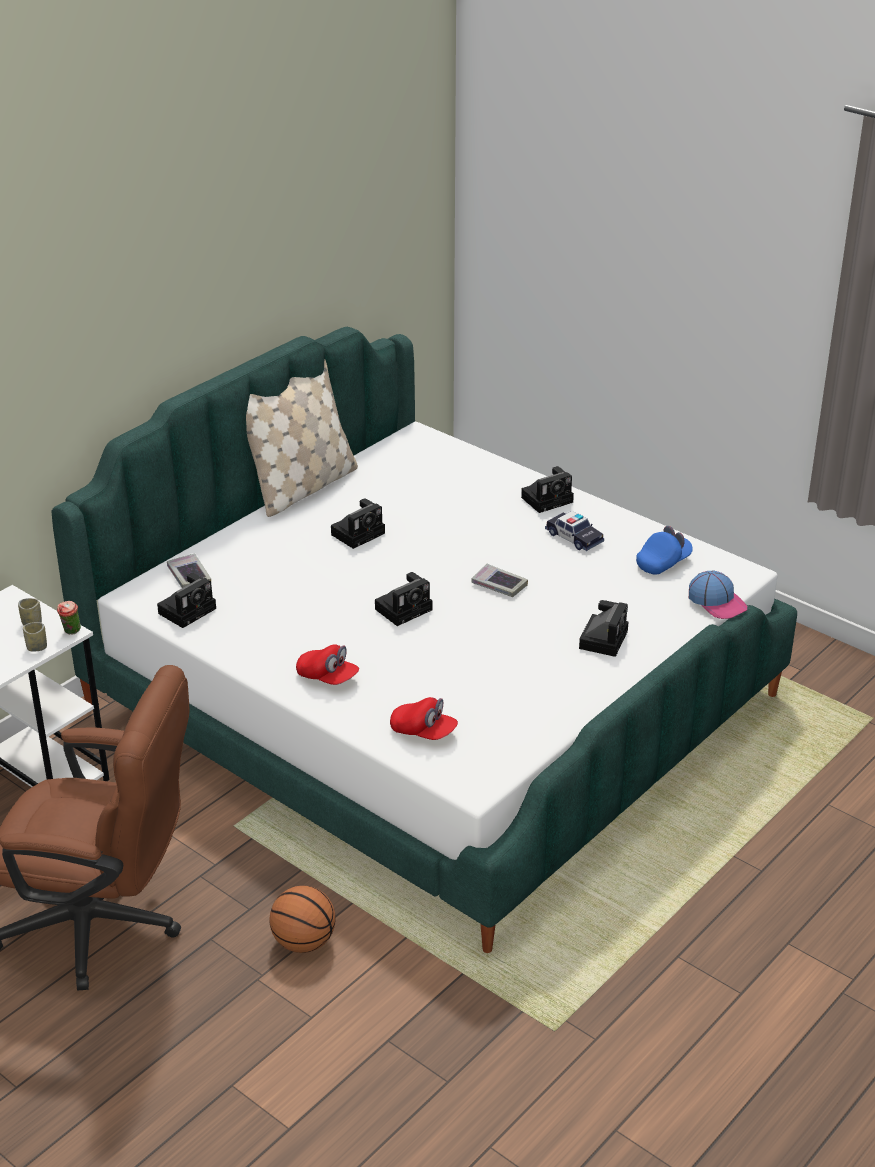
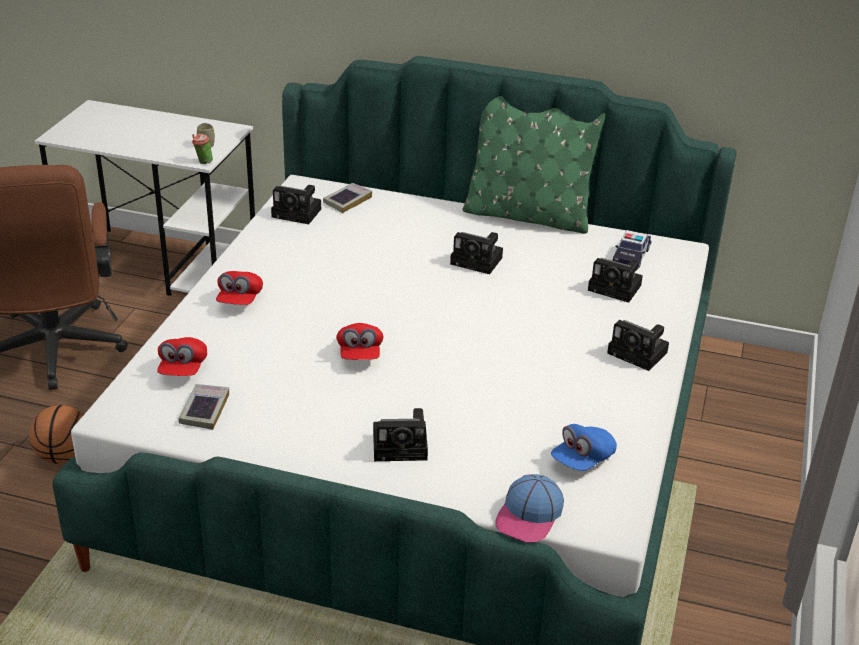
camera: 65 degrees right, 0 degrees up
cup [23,622,47,651] -> none
beige pillow [246,360,358,517] -> green pillow [462,96,606,234]
camera [375,572,433,626] -> camera moved to [588,258,643,303]
book [471,564,528,597] -> book moved to [179,384,229,430]
toy car [545,511,604,551] -> toy car moved to [612,230,651,270]
blue cap [636,526,693,575] -> blue cap turned 105 degrees clockwise [551,424,617,471]
none -> red cap [336,323,383,360]

